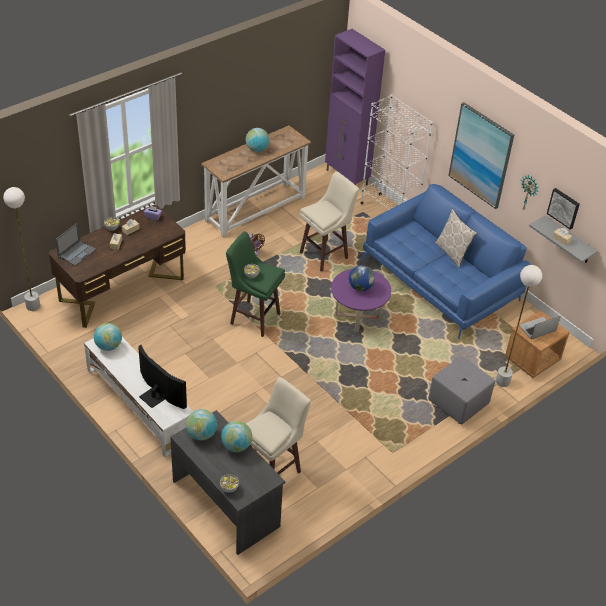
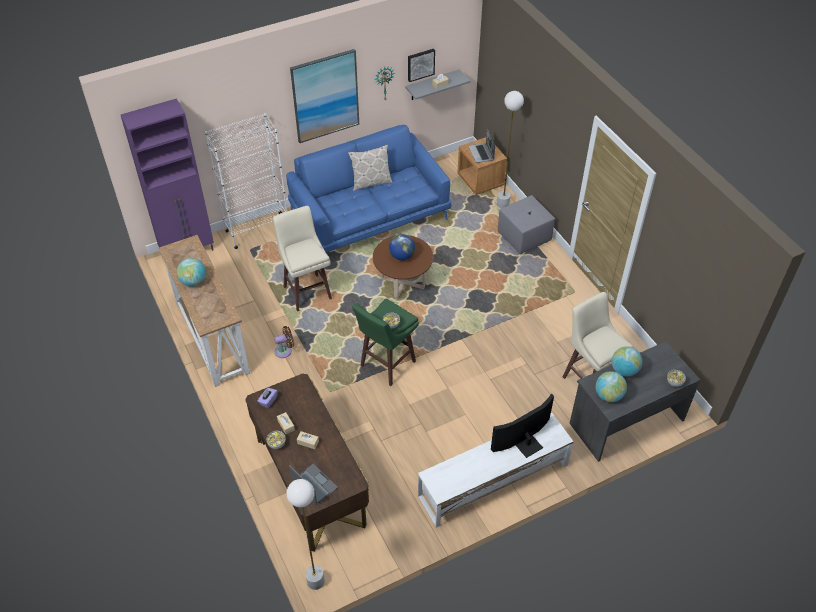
camera: 75 degrees left, 5 degrees up
globe [94,323,122,351] -> none
purple coffee table [331,269,391,332] -> brown coffee table [373,235,433,299]

